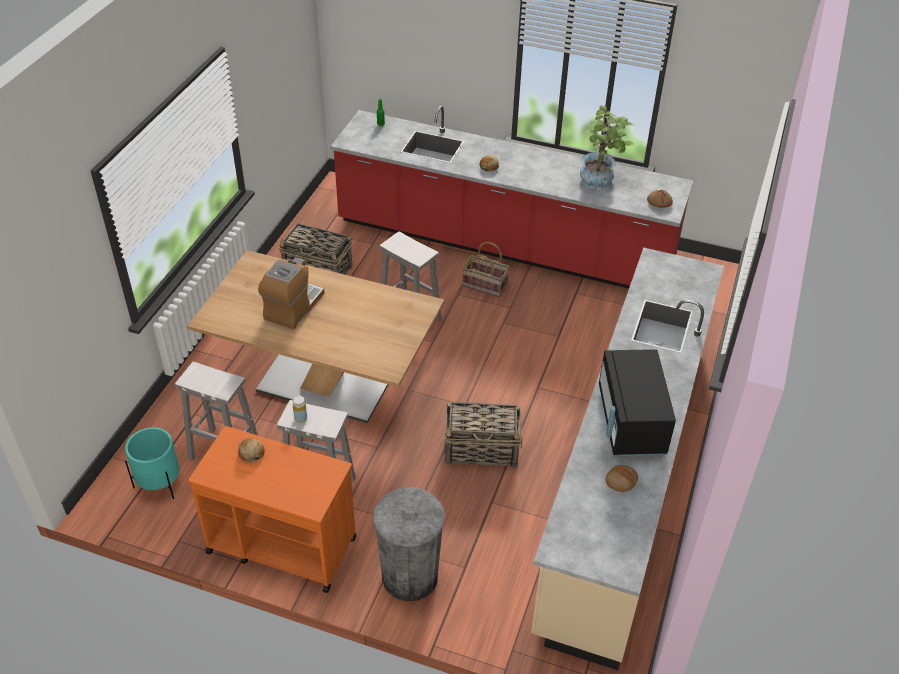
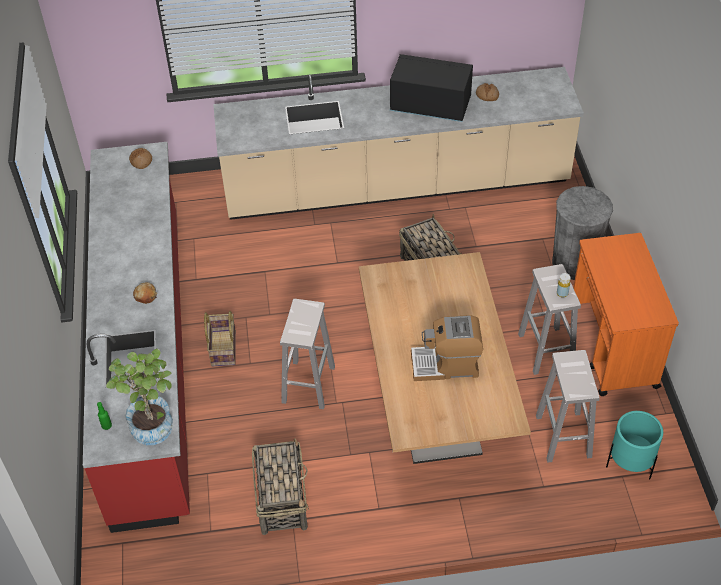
camera: 115 degrees left, 5 degrees up
bread [238,438,265,463] -> none
potted plant [580,105,635,189] -> potted plant moved to [106,349,173,445]
black microwave [599,349,676,456] -> black microwave turned 135 degrees counterclockwise [390,54,473,122]

